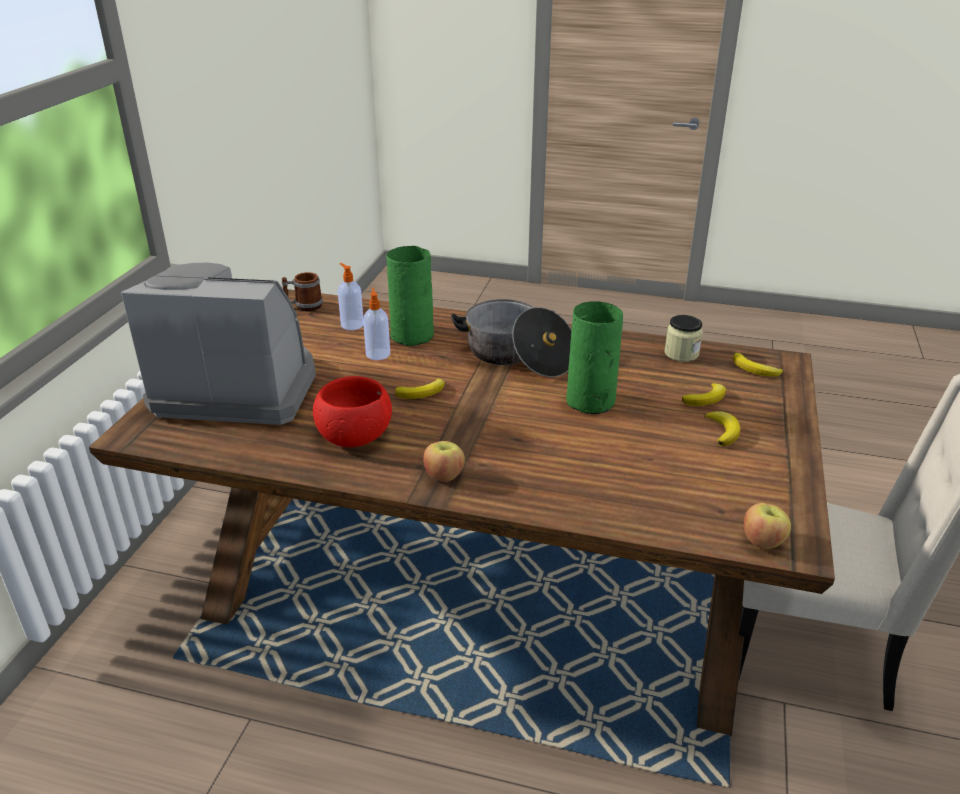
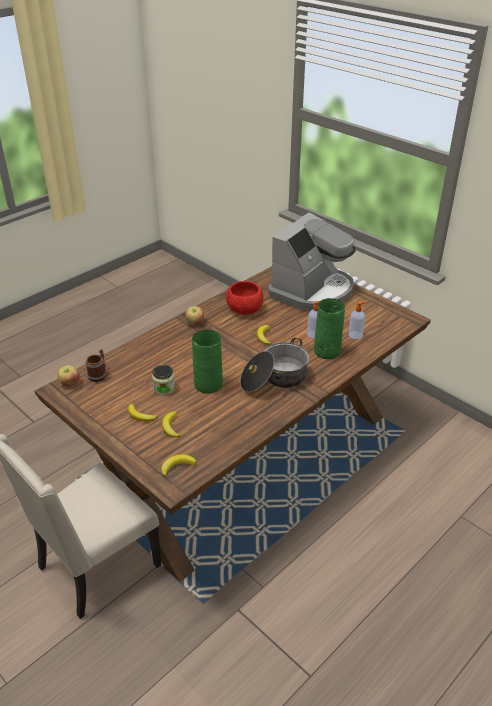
camera: 120 degrees right, 5 degrees up
mug [282,272,323,311] -> mug moved to [85,349,107,382]
jar [665,315,703,362] -> jar moved to [152,365,175,396]

